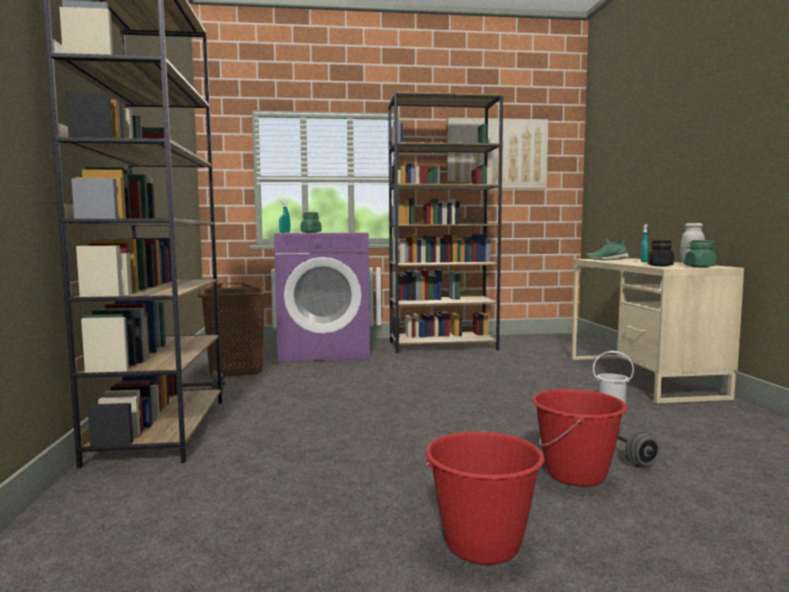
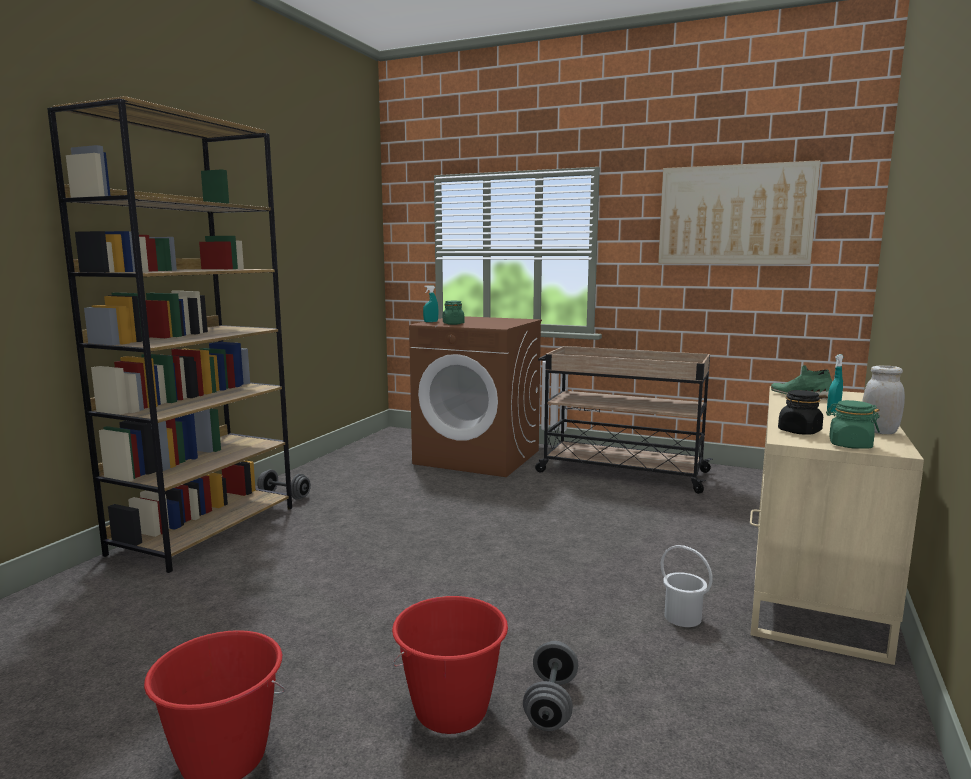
camera: 30 degrees right, 5 degrees up
brown laundry basket [197,283,269,377] -> none
purple washing machine [274,233,370,362] -> brown washing machine [409,316,542,477]
brown bookcase [388,91,503,353] -> beige cart [535,346,713,494]

